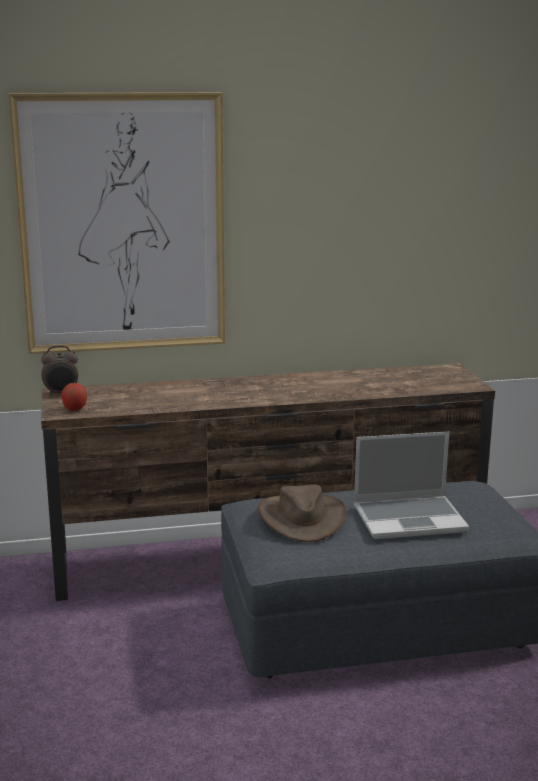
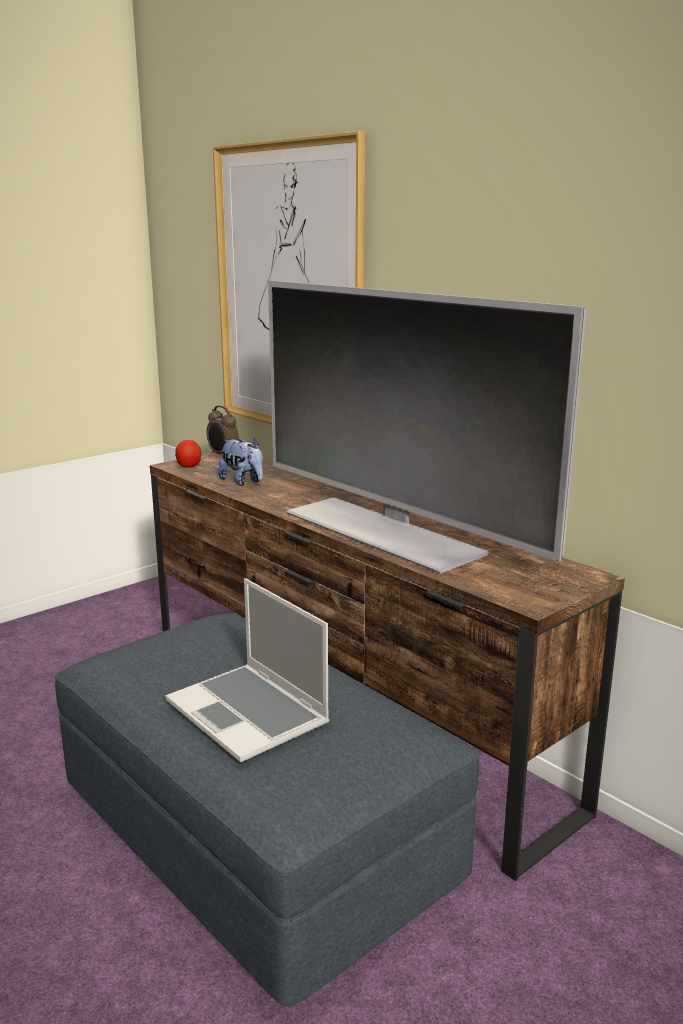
camera: 60 degrees right, 0 degrees up
brown hat [258,484,346,542] -> none
none -> plush toy [218,438,263,486]
none -> television [268,280,586,573]

